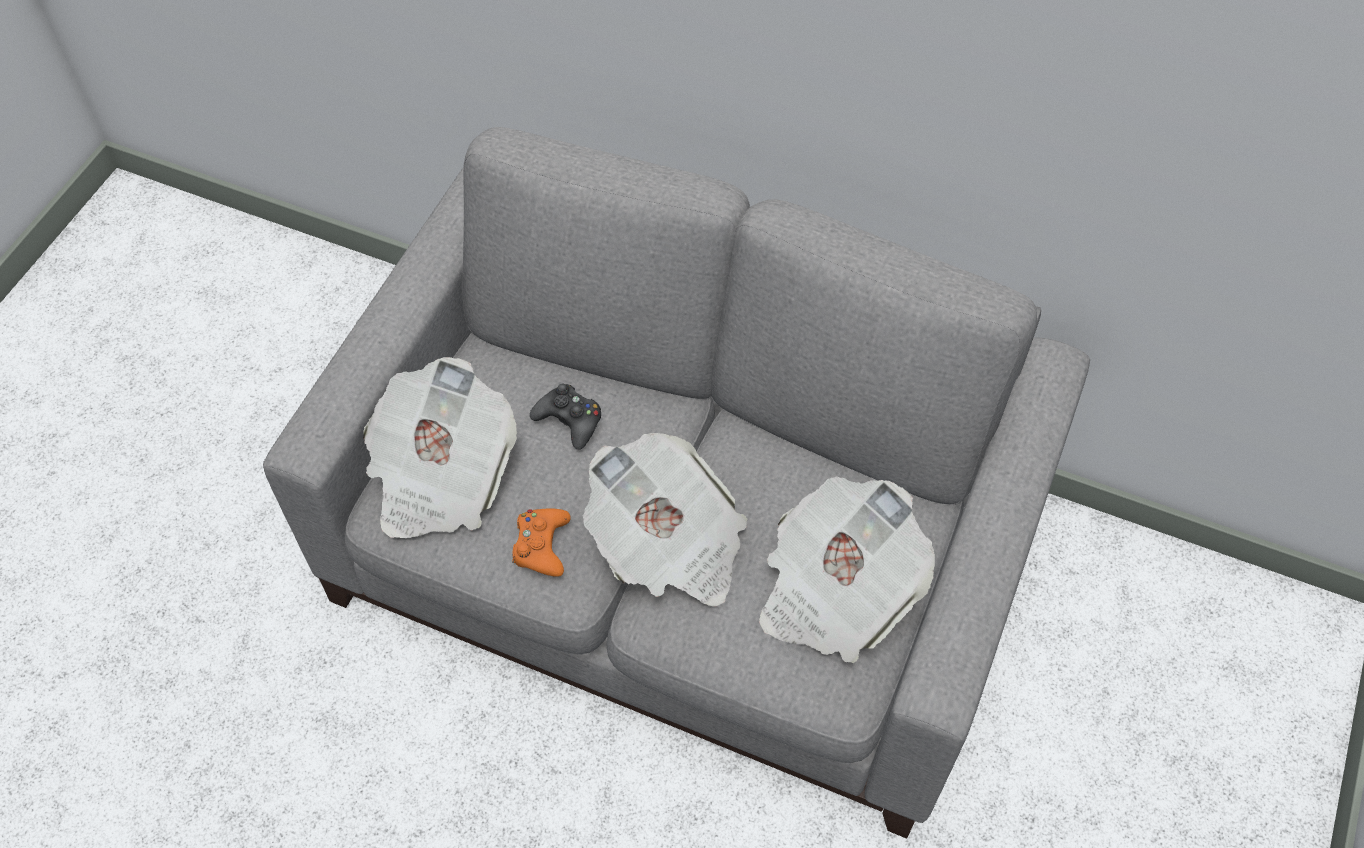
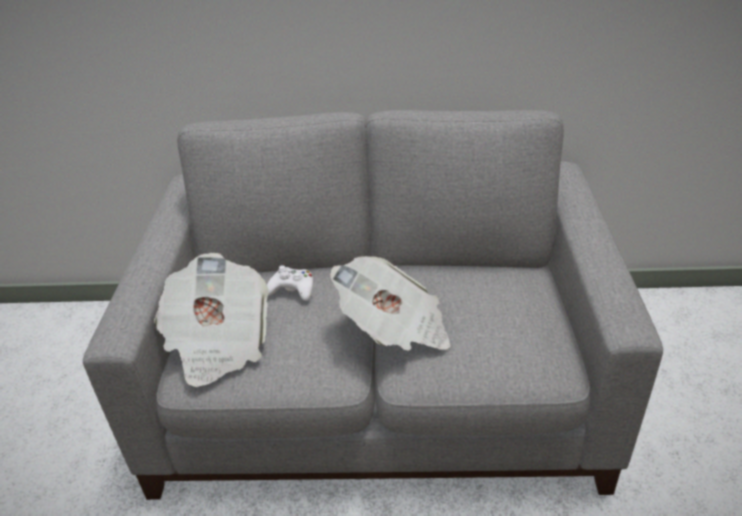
camera: 20 degrees left, 20 degrees down
orange game controller [512,508,571,577] -> none
black game controller [530,384,601,450] -> white game controller [267,265,313,301]
newspaper [759,476,935,663] -> none

